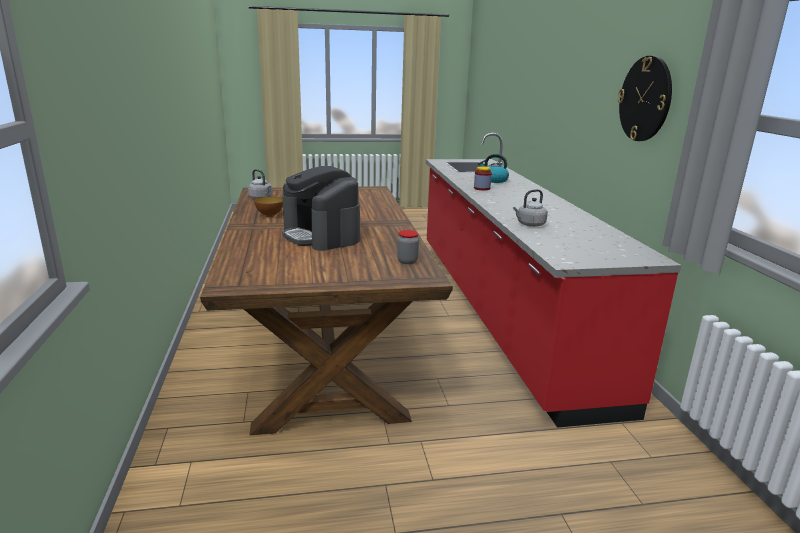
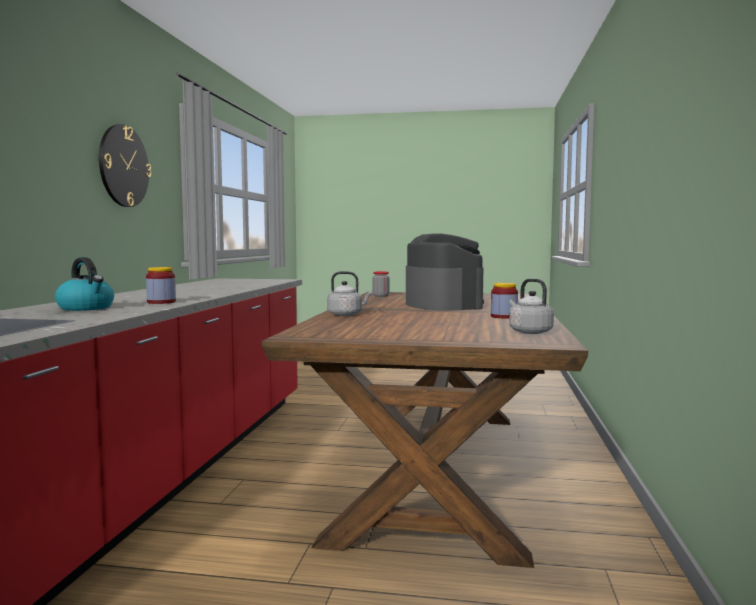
camera: 160 degrees left, 15 degrees down
bowl [254,196,283,217] -> jar [491,283,518,319]
grey kettle [513,189,548,227] -> grey kettle moved to [327,271,372,316]

